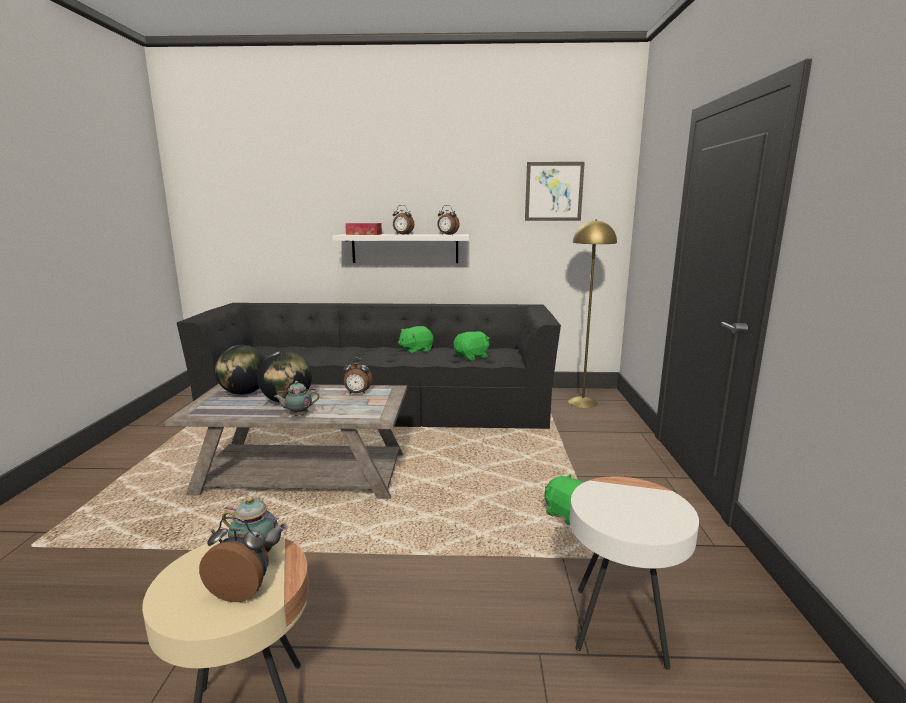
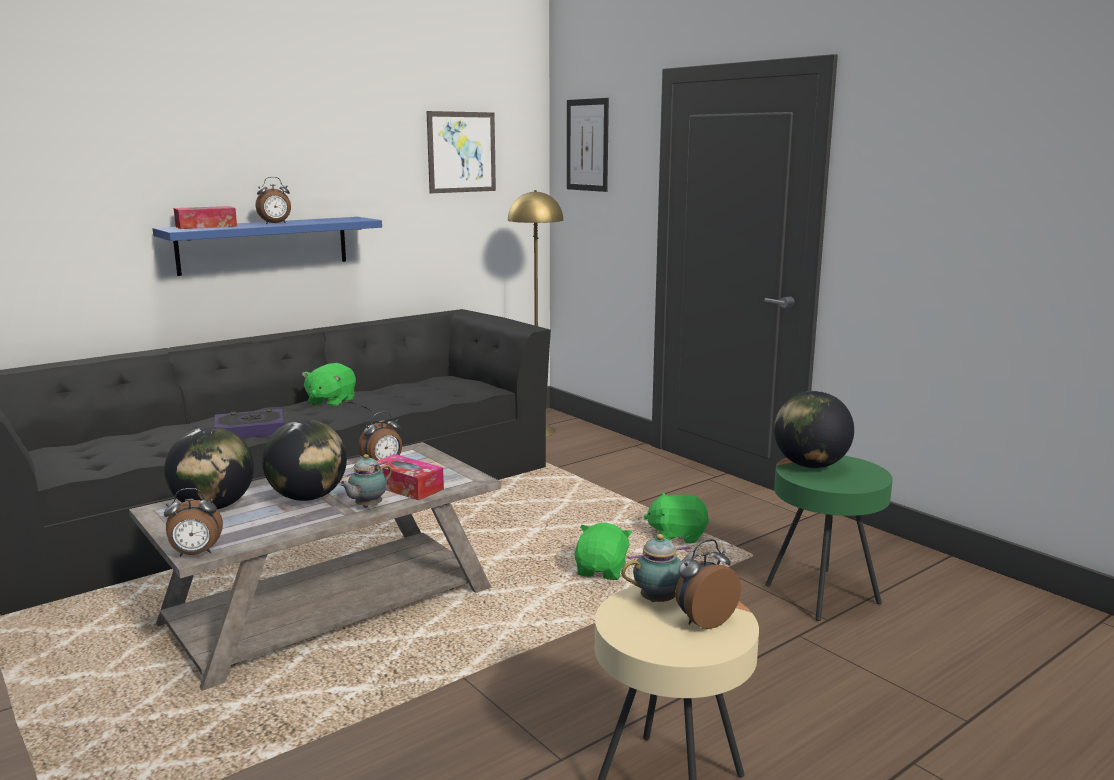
camera: 40 degrees left, 0 degrees up
white shelf [332,234,469,263] -> blue shelf [152,217,382,276]
alarm clock [437,205,459,235] -> alarm clock moved to [164,488,223,557]
green plush toy [454,331,489,361] -> green plush toy moved to [574,523,633,580]
white side table [569,476,699,670] -> green side table [765,456,893,621]
none -> book [214,408,285,438]
none -> tissue box [375,454,444,500]
none -> picture [567,98,609,192]
none -> globe [774,391,854,468]

